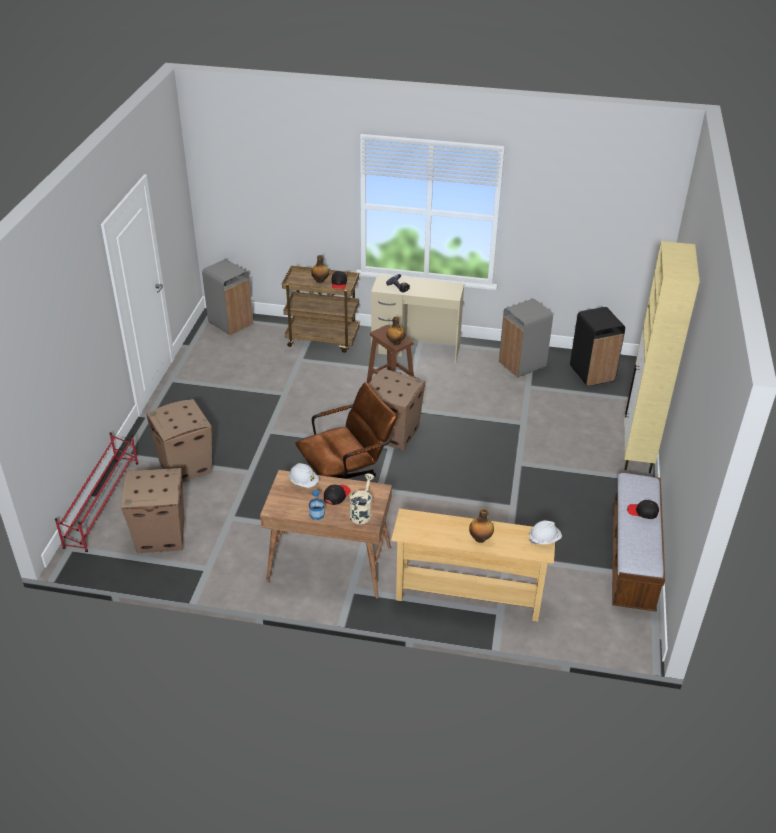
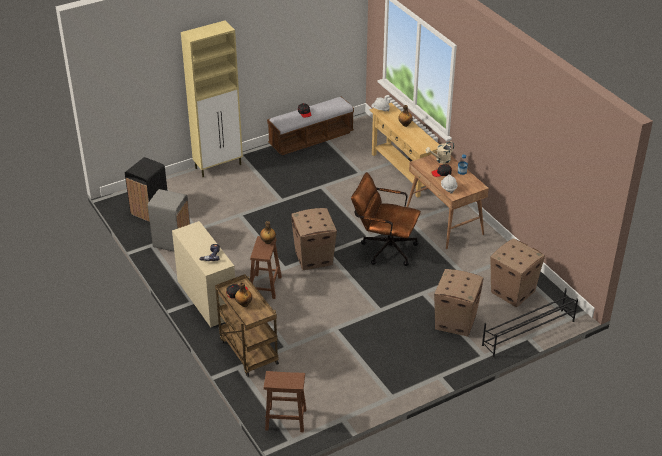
camera: 130 degrees left, 0 degrees up
red shoe rack [55,432,138,552] -> black shoe rack [482,288,578,357]
grey trash can [202,259,253,335] -> brown stool [264,371,306,432]

